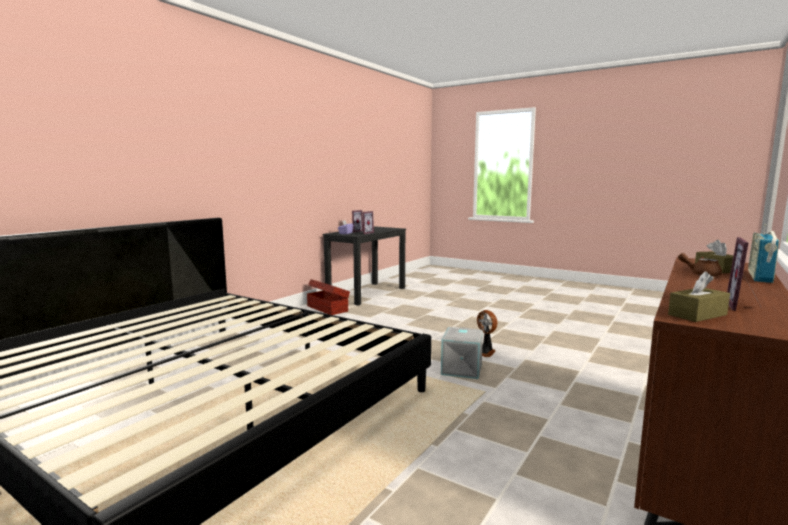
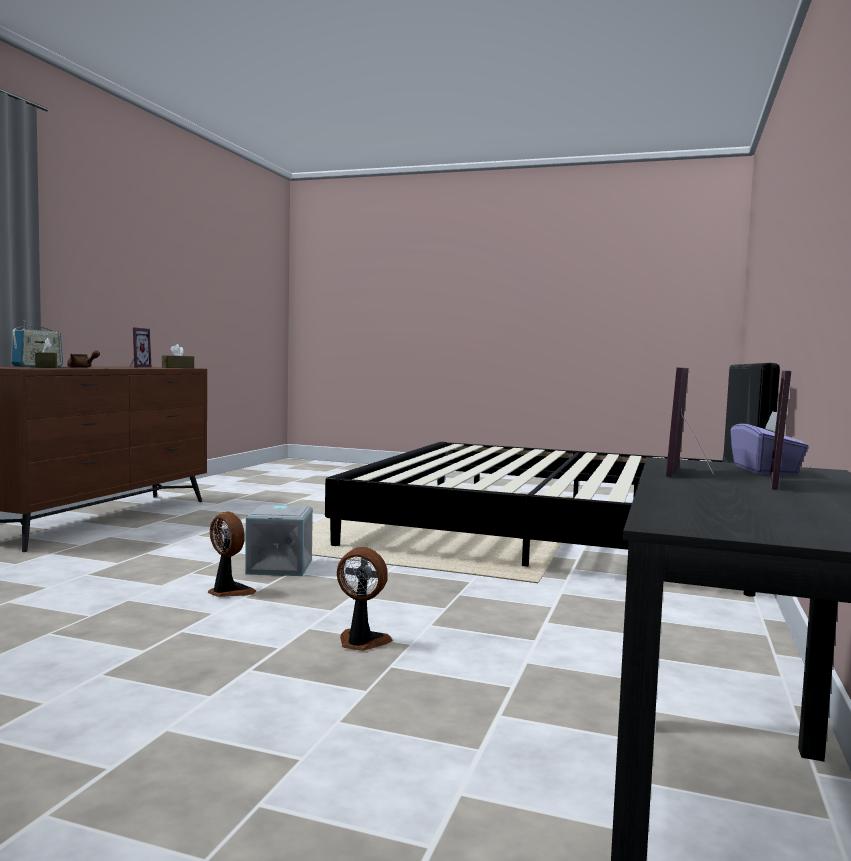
camera: 165 degrees right, 5 degrees down
brown storage box [307,279,350,315] -> none
none -> fan [337,547,393,651]

